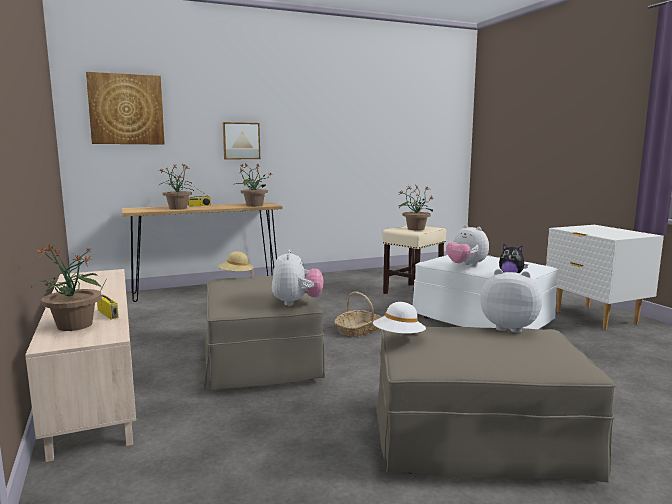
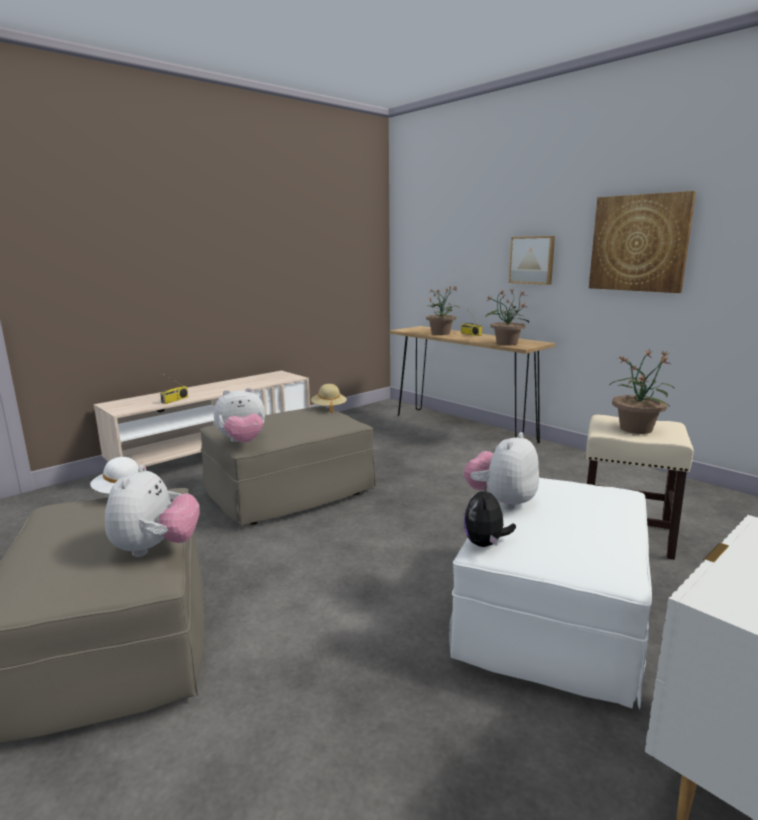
camera: 70 degrees right, 5 degrees up
potted plant [30,244,102,331] -> none
picture [86,72,165,144] -> picture moved to [589,191,696,293]
basket [334,292,382,337] -> none

